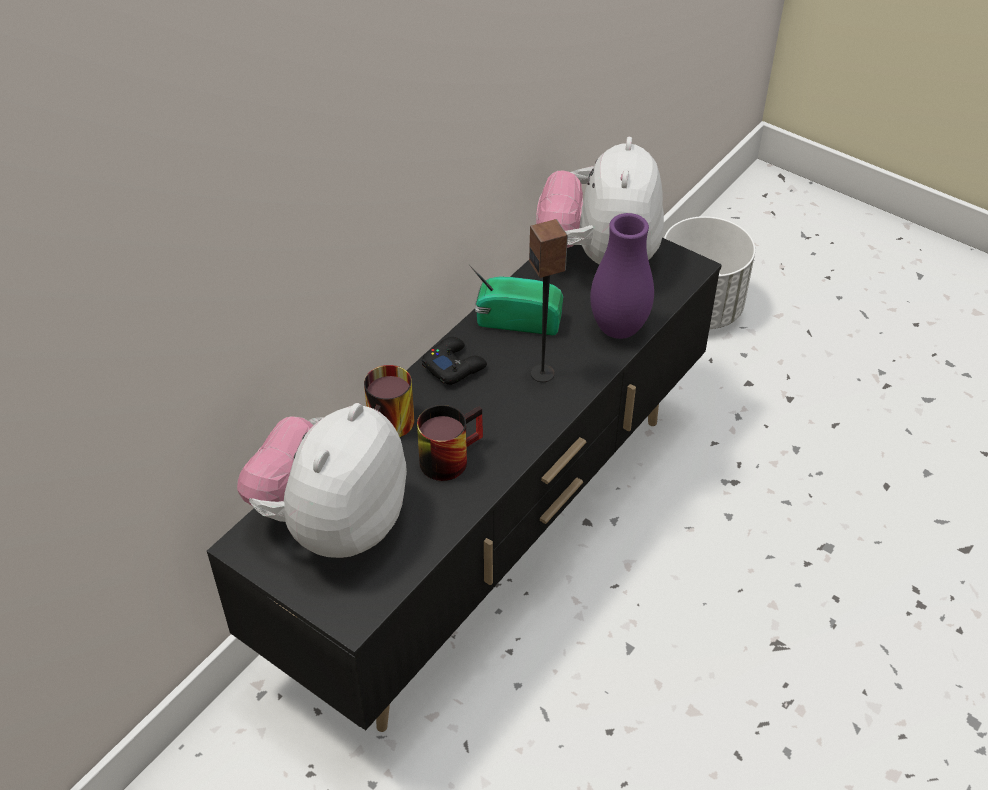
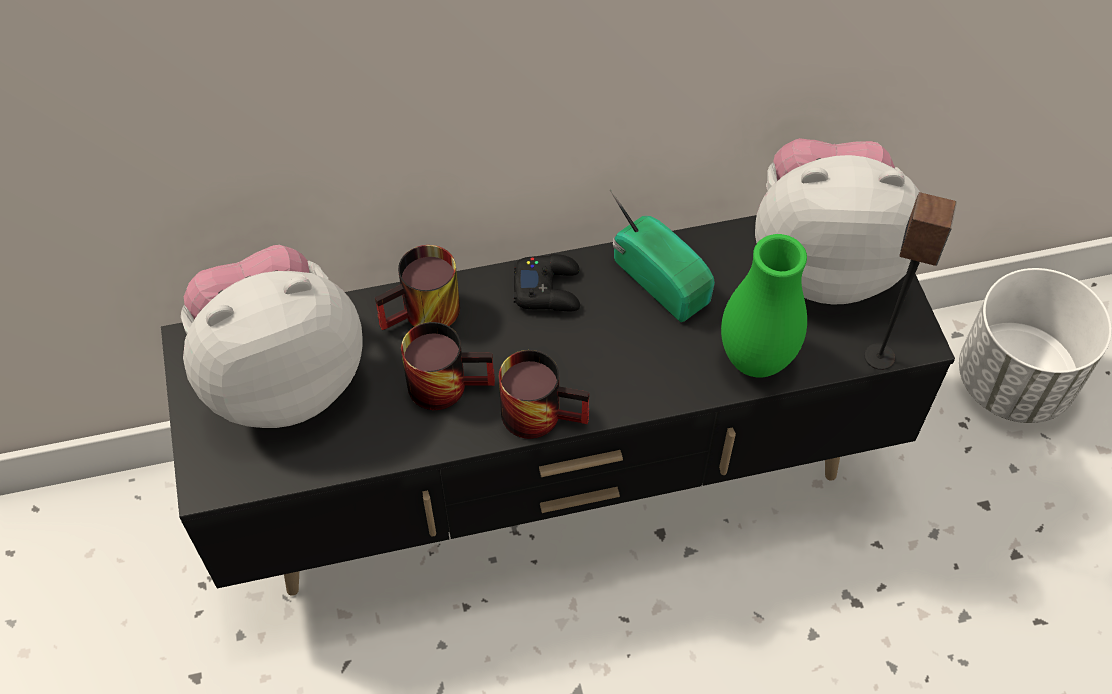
camera: 40 degrees right, 10 degrees up
speaker [529,219,568,382] -> speaker moved to [864,192,957,370]
plush toy [536,137,664,265] -> plush toy turned 45 degrees clockwise [755,138,920,305]
purple vase [590,213,654,339] -> green vase [721,234,807,378]
none -> mug [499,350,589,439]

